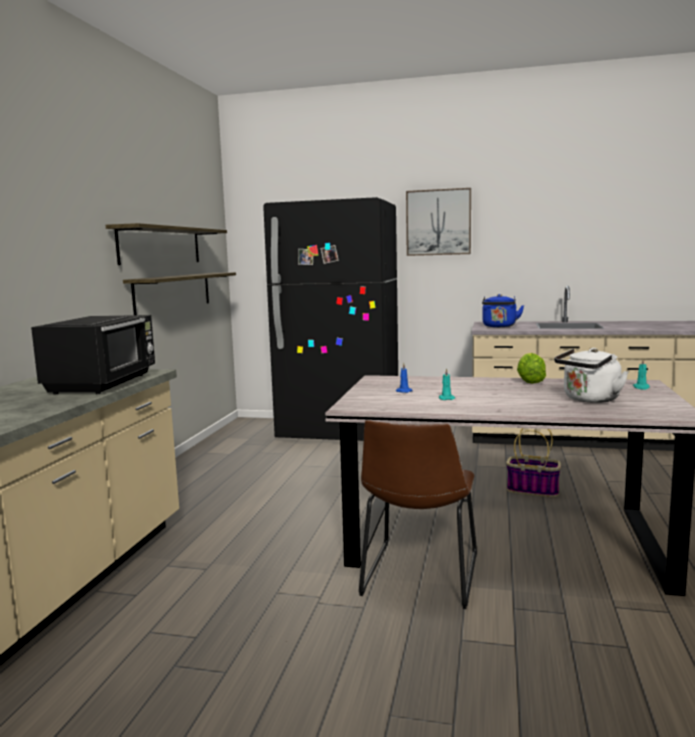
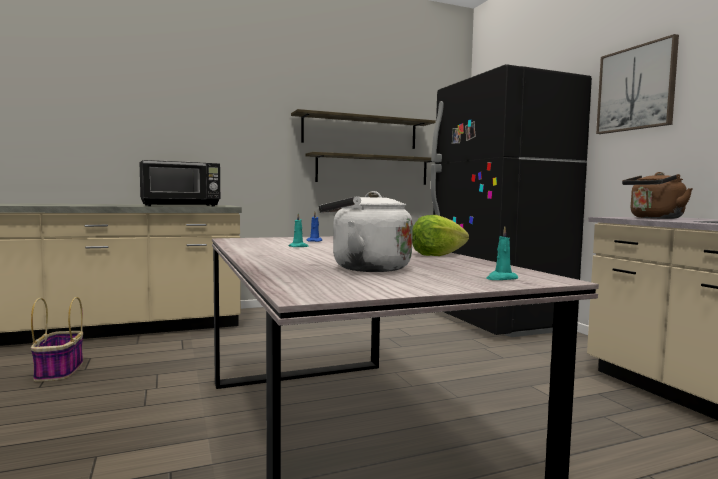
camera: 55 degrees right, 5 degrees down
brown chair [359,420,477,609] -> none
blue kettle [482,294,524,327] -> brown kettle [622,172,693,219]
basket [506,428,561,497] -> basket moved to [31,297,83,382]

